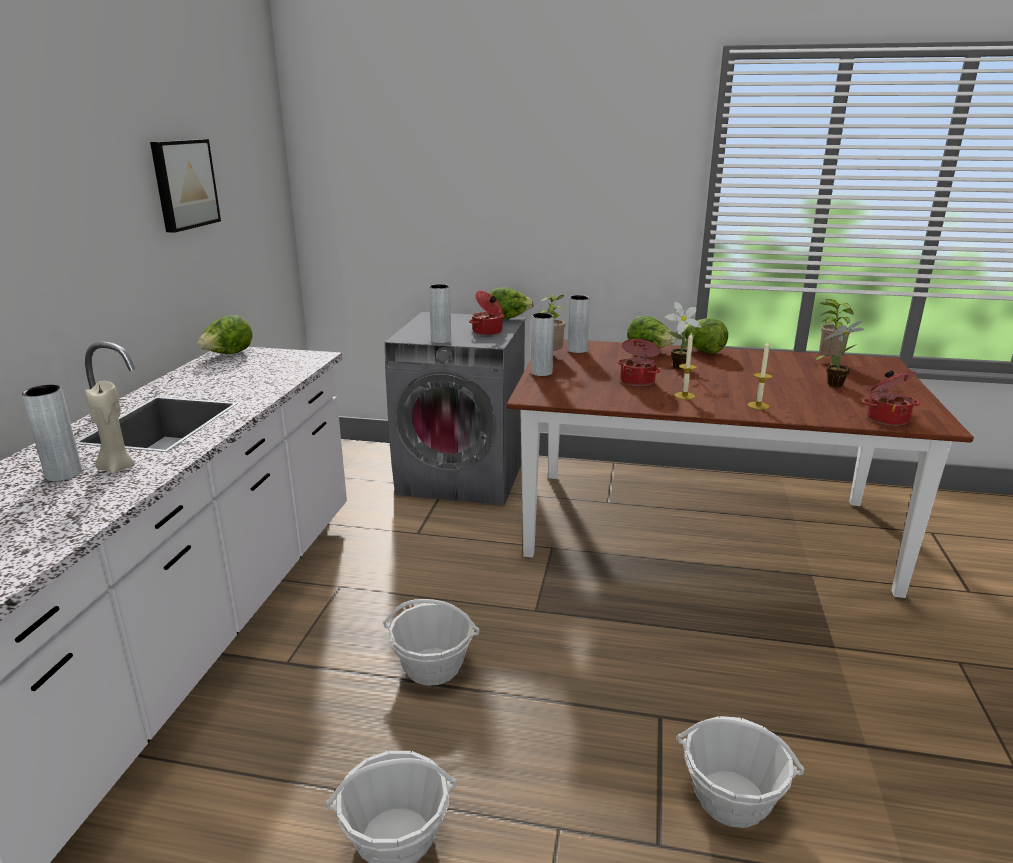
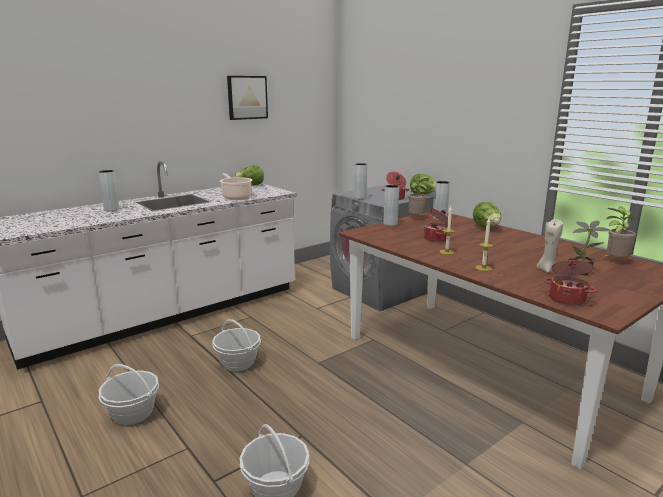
camera: 40 degrees right, 5 degrees down
beige candle [85,381,135,474] -> beige candle moved to [537,219,563,273]
potted plant [664,302,701,369] -> none
lettuce [684,318,728,353] -> none
none -> cooking pot [220,173,252,200]

